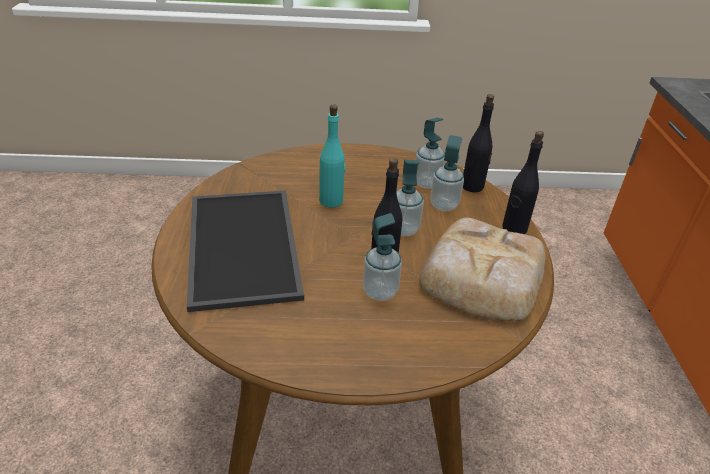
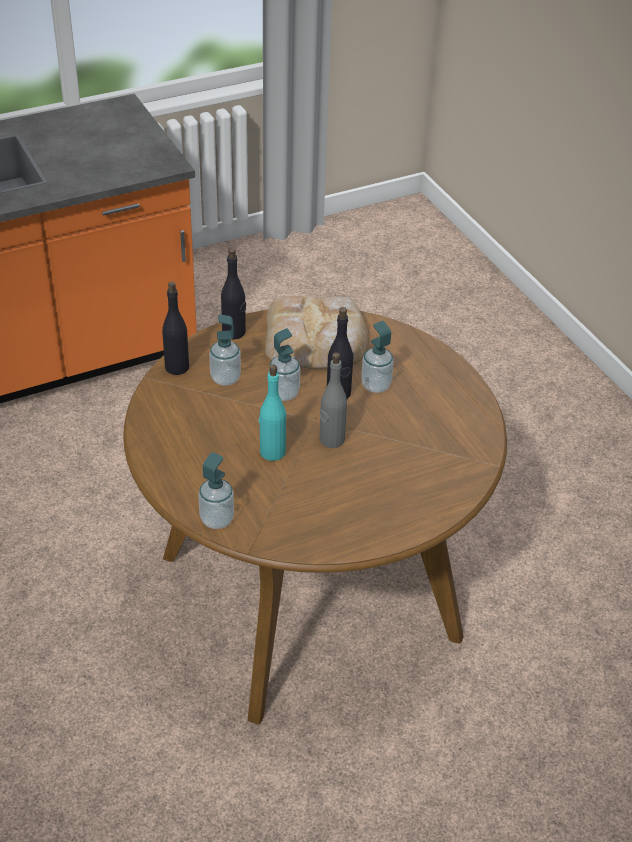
camera: 115 degrees left, 5 degrees up
tray [187,190,304,312] -> none
soap dispenser [416,118,445,189] -> soap dispenser moved to [198,452,234,529]
none -> grey bottle [319,352,347,448]

